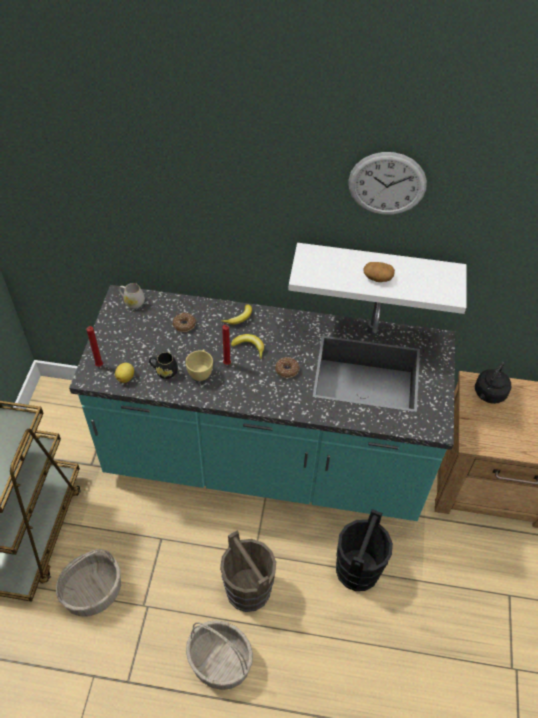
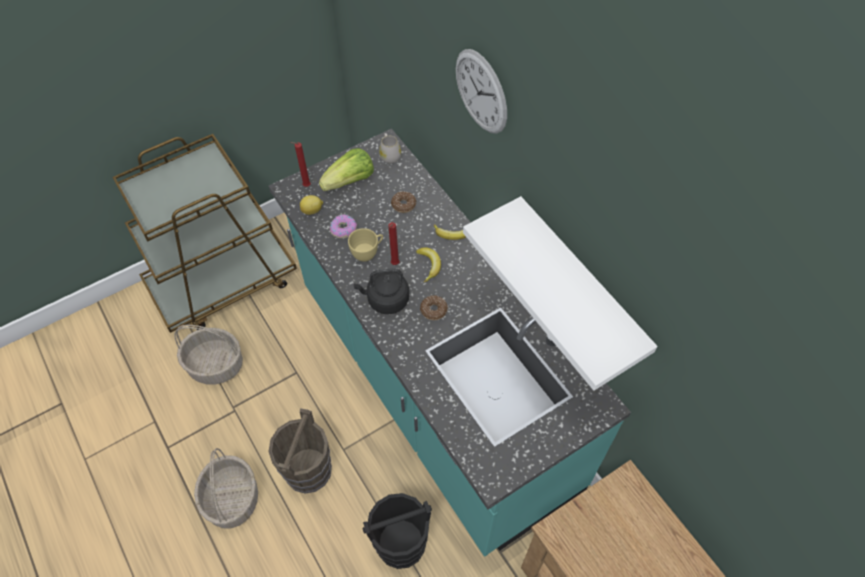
camera: 50 degrees right, 5 degrees up
black mug [149,352,178,379] -> donut [330,215,357,238]
wall clock [348,152,427,215] -> wall clock moved to [456,49,507,134]
potato [363,262,395,282] -> none
black kettle [475,362,511,404] -> black kettle moved to [353,268,409,314]
none -> lettuce [319,148,374,191]

